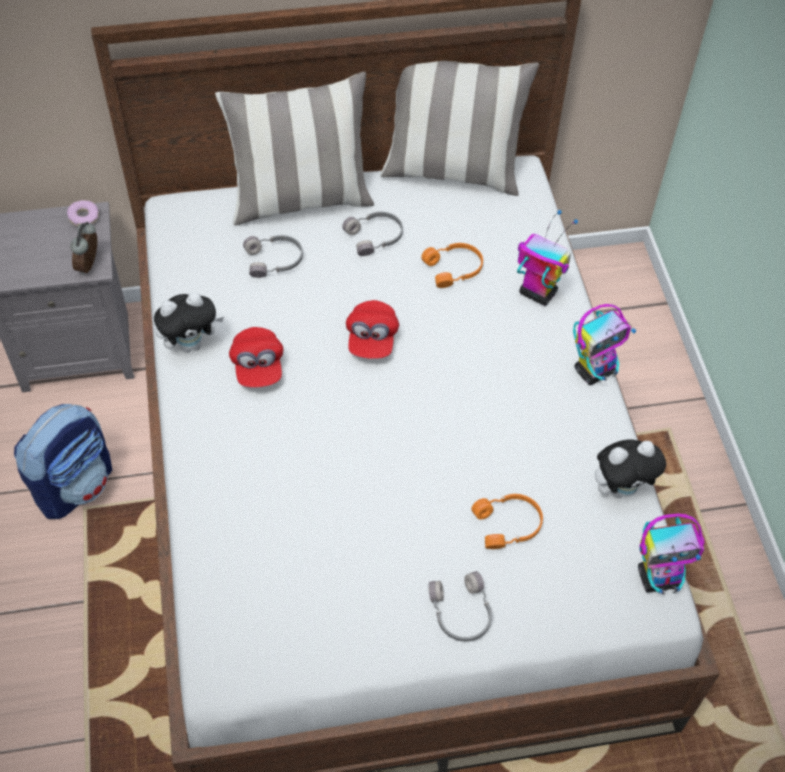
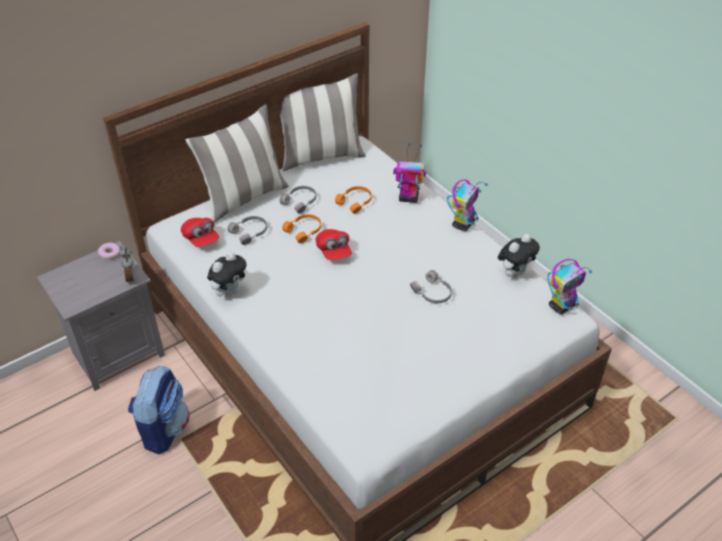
camera: 25 degrees left, 10 degrees down
red cap [229,327,283,388] -> red cap moved to [181,218,219,247]
grey headphones [428,571,492,642] -> grey headphones moved to [410,270,452,303]
orange headphones [471,494,543,549] -> orange headphones moved to [282,214,321,243]

